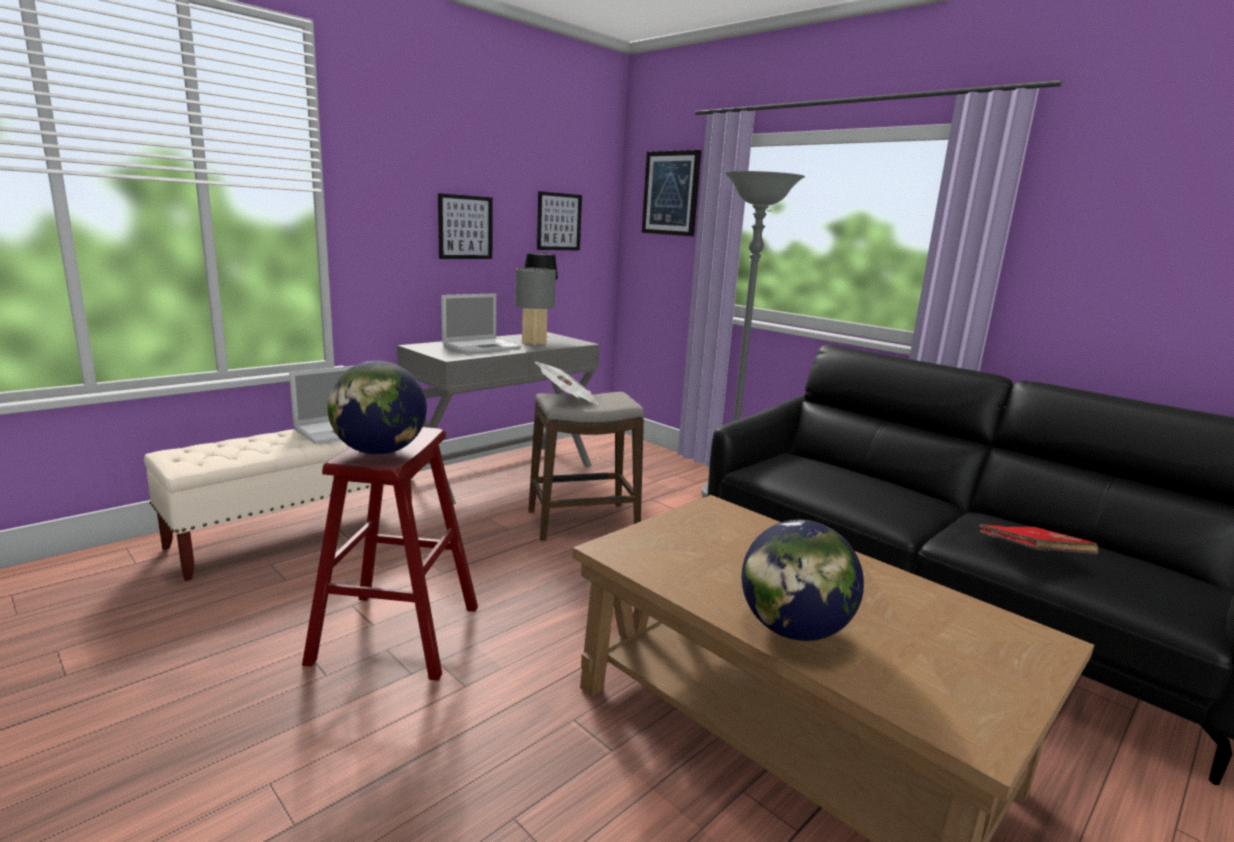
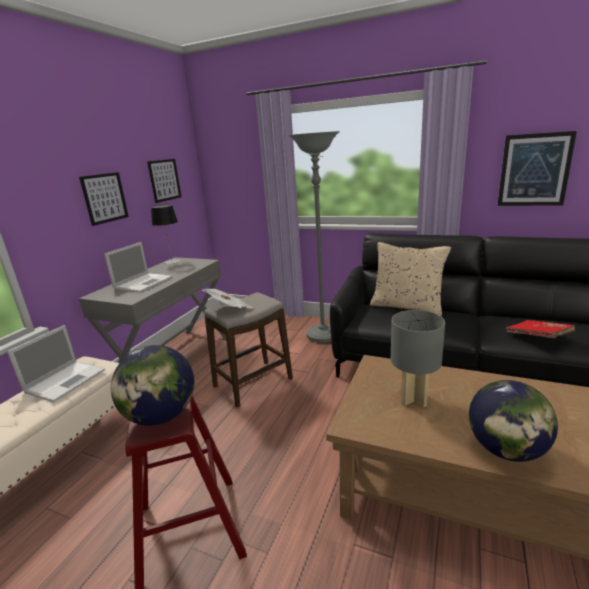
camera: 20 degrees left, 5 degrees up
grey table lamp [515,268,556,345] -> grey table lamp moved to [391,310,445,408]
picture [642,150,701,236] -> picture moved to [498,131,577,206]
none -> beige pillow [370,242,451,316]

